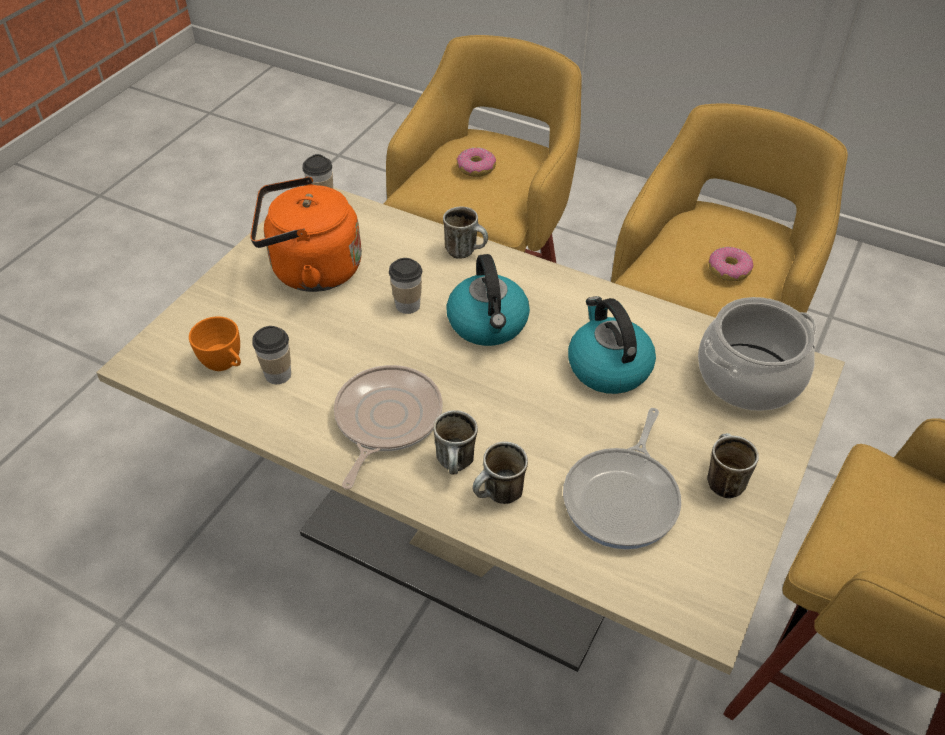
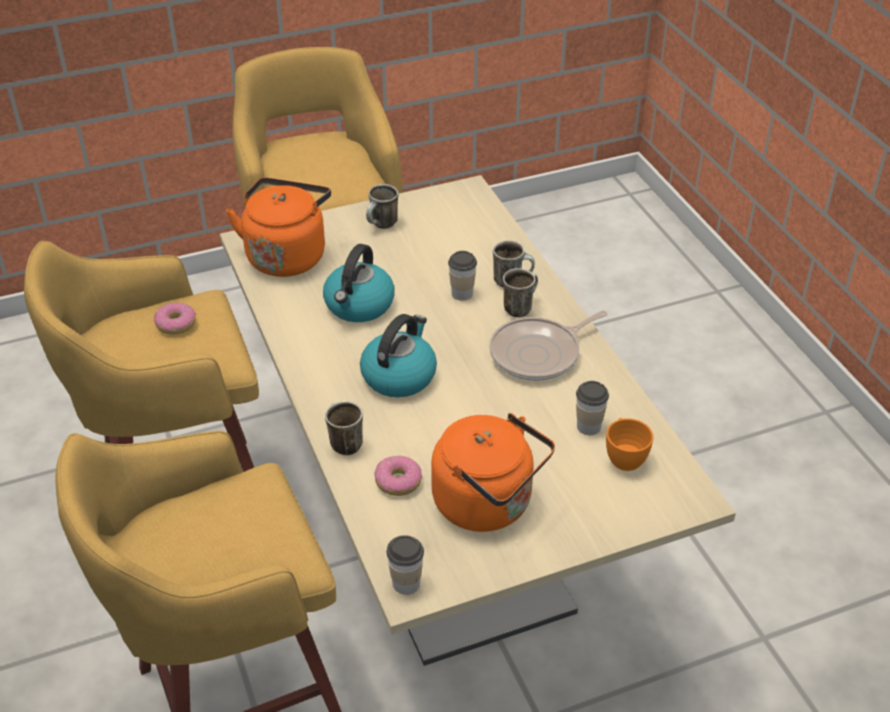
camera: 140 degrees left, 5 degrees down
cup [389,258,422,314] -> cup moved to [448,251,477,301]
donut [457,148,496,177] -> donut moved to [375,456,422,496]
frying pan [563,408,681,549] -> none
cooking pot [698,297,816,411] -> orange kettle [226,178,331,277]

